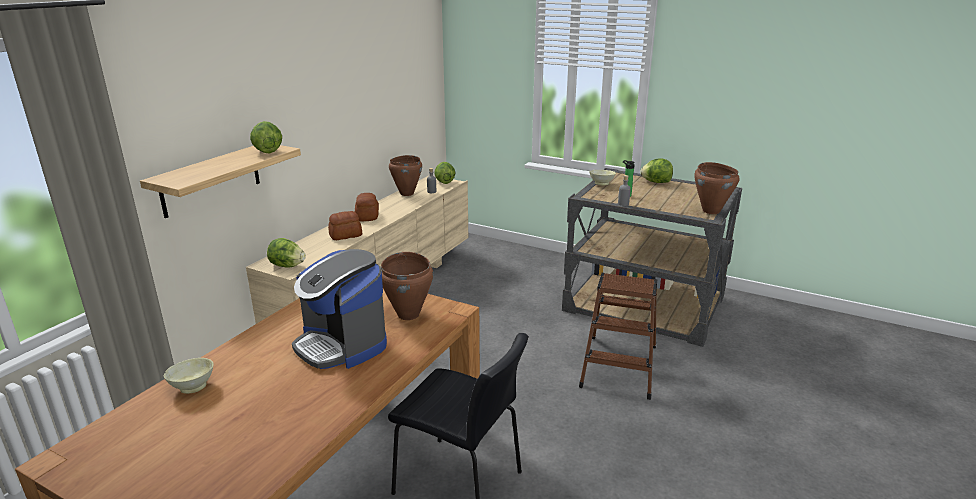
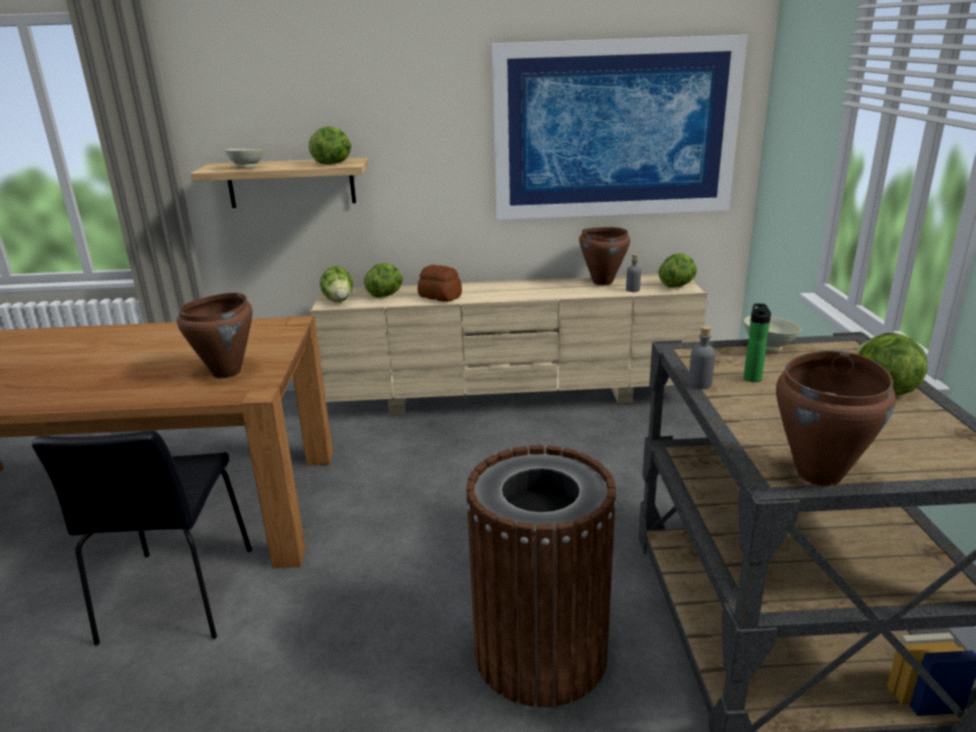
camera: 60 degrees right, 0 degrees up
beige bowl [164,358,214,394] -> beige bowl moved to [224,149,265,168]
coffee machine [292,249,387,369] -> none
bread [355,193,379,221] -> none
brown step ladder [579,273,657,400] -> brown trash can [465,445,617,707]
none -> lettuce [364,263,403,298]
none -> picture [492,35,747,220]

